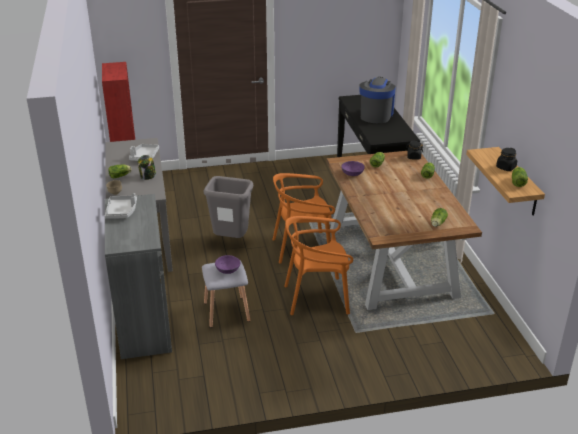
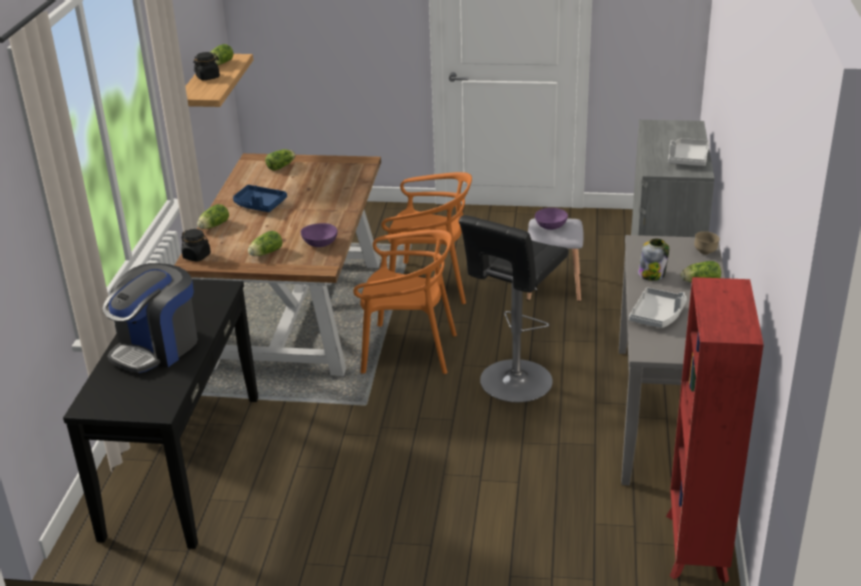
camera: 160 degrees left, 0 degrees up
grey trash can [204,176,253,238] -> black stool [459,215,568,402]
none -> blue tray [233,185,287,212]

